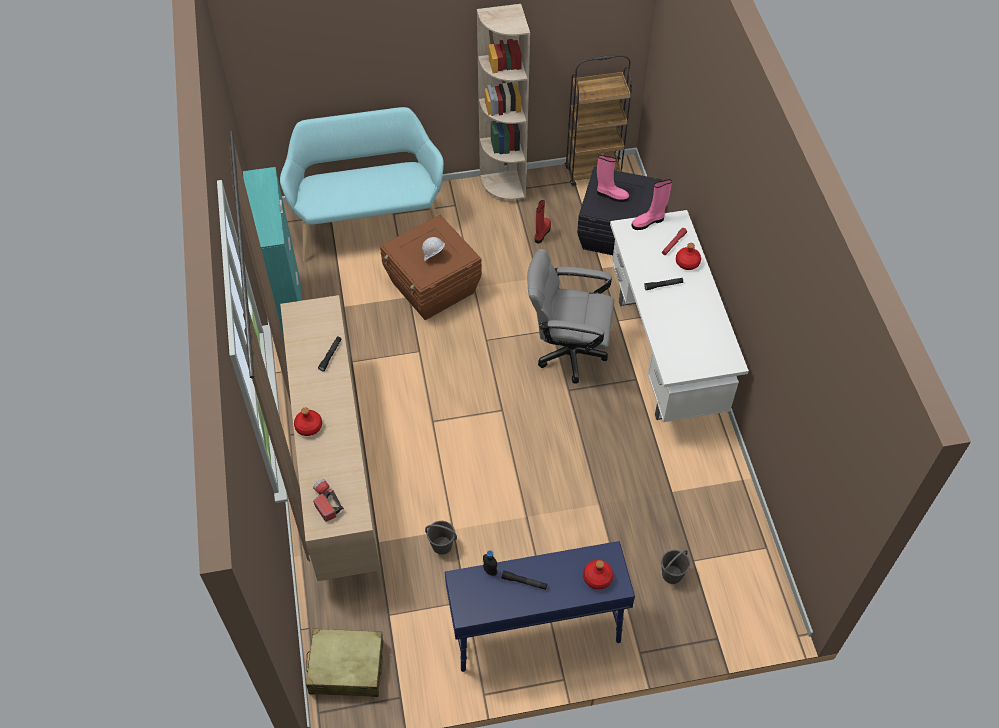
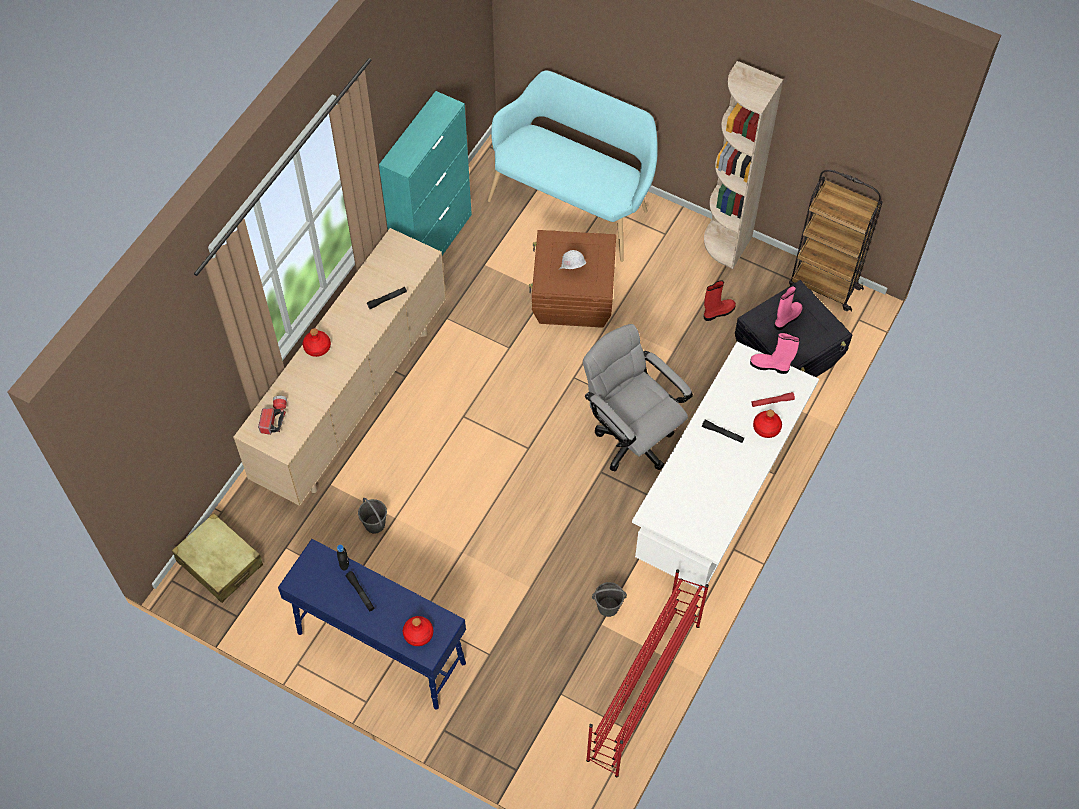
camera: 40 degrees right, 5 degrees up
pink boot [597,155,629,202] -> pink boot turned 105 degrees counterclockwise [774,286,803,330]
grey bucket [661,550,690,584] -> grey bucket moved to [592,582,627,617]
none -> red shoe rack [586,569,709,777]

